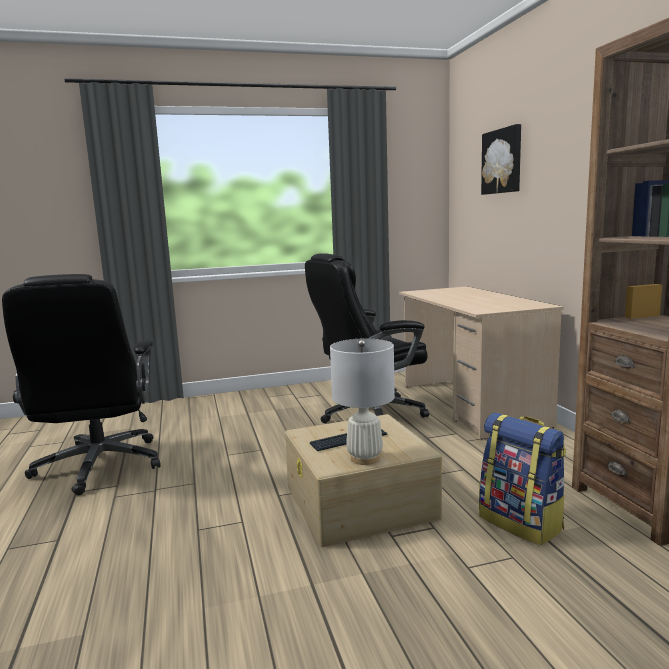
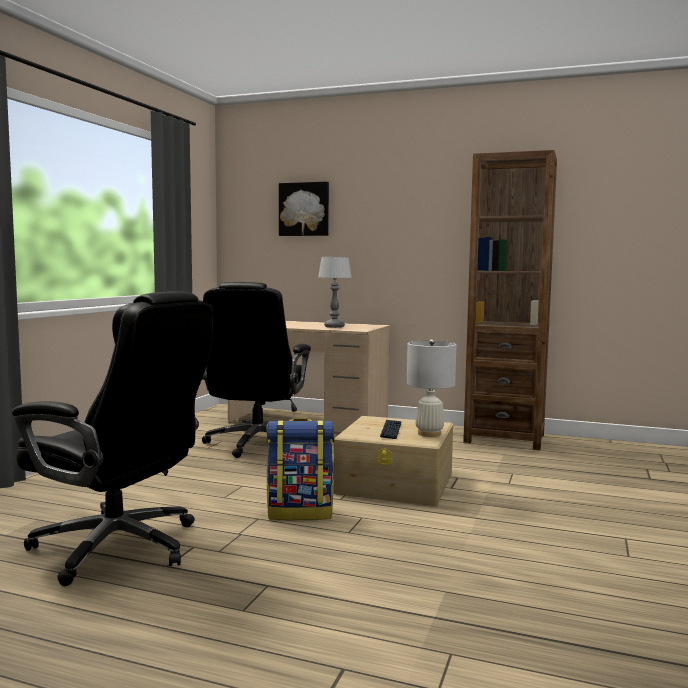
camera: 55 degrees left, 5 degrees down
backpack [479,413,566,545] -> backpack moved to [266,418,334,520]
none -> table lamp [318,257,352,328]

